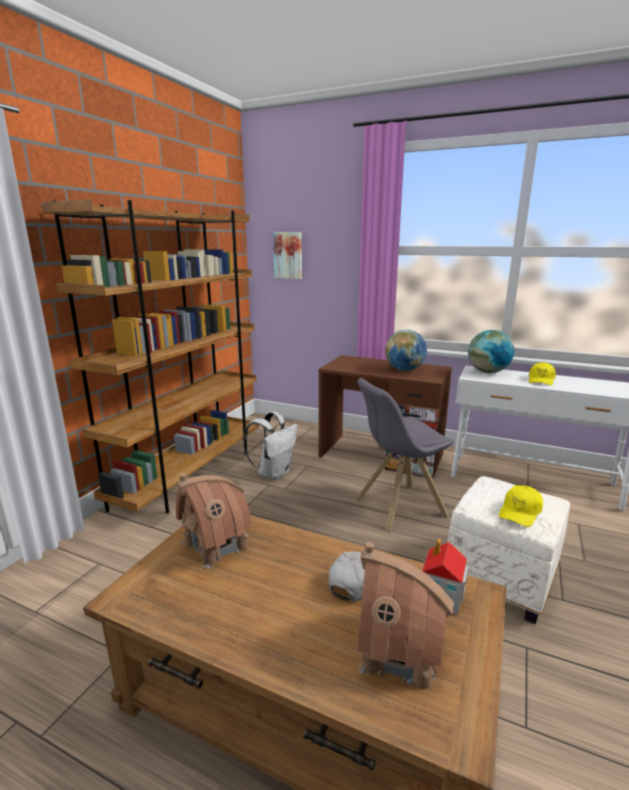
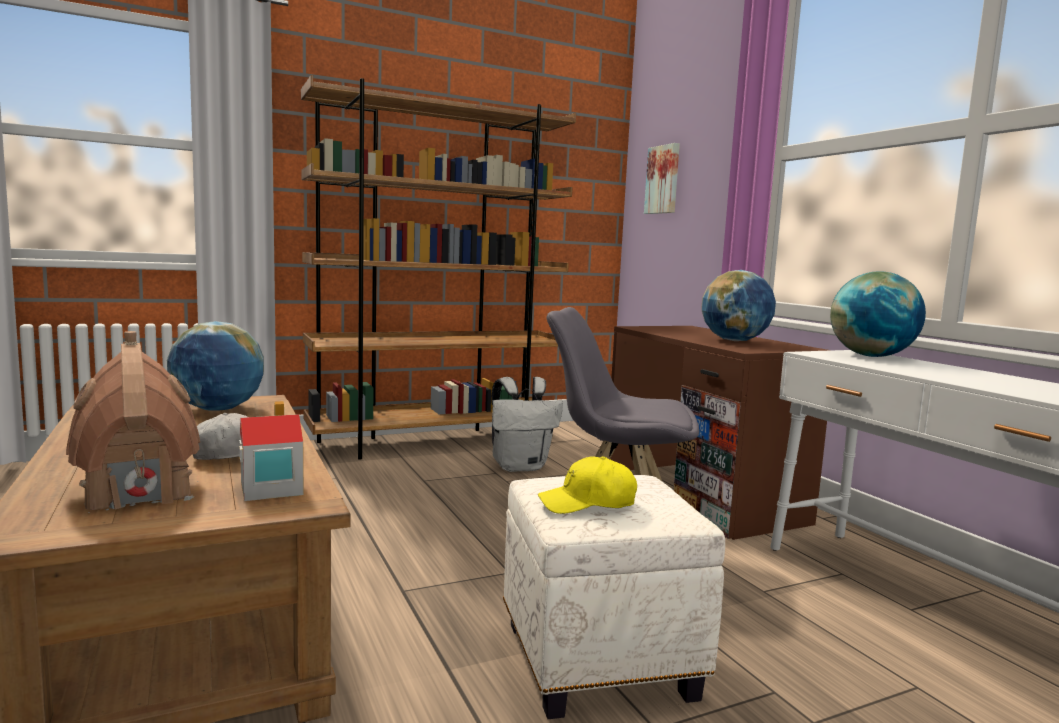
camera: 40 degrees right, 10 degrees down
toy house [176,473,252,569] -> globe [167,321,264,411]
yellow cap [529,362,556,385] -> none

